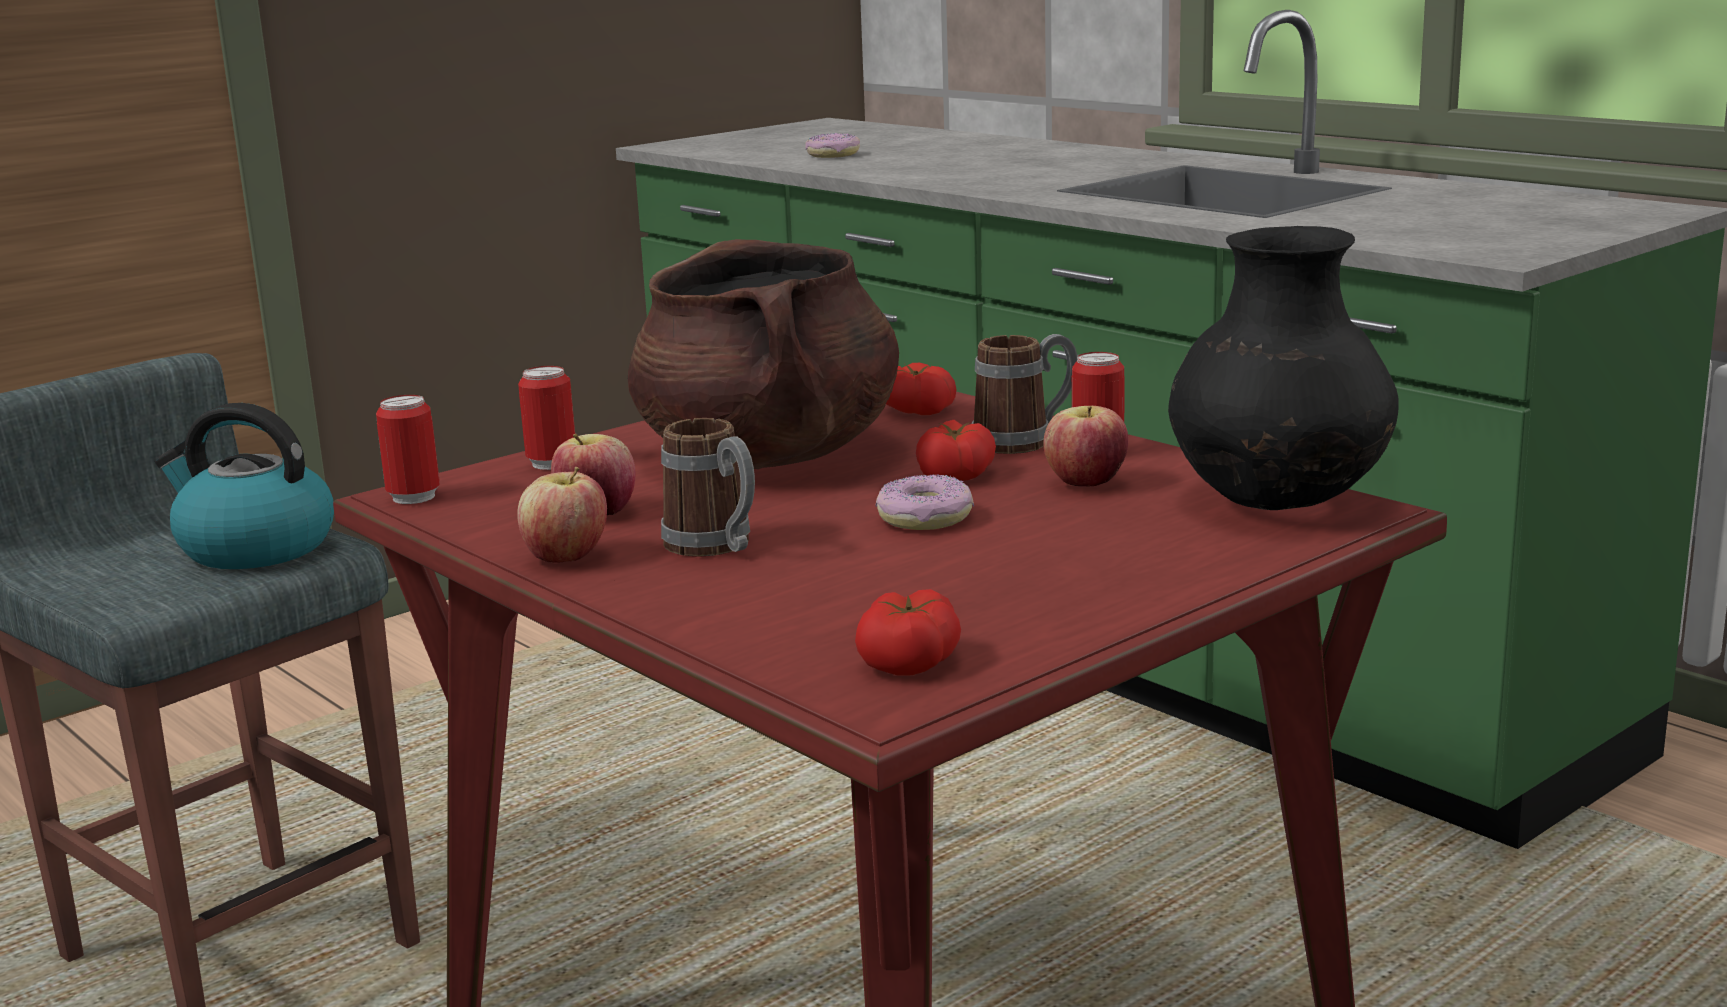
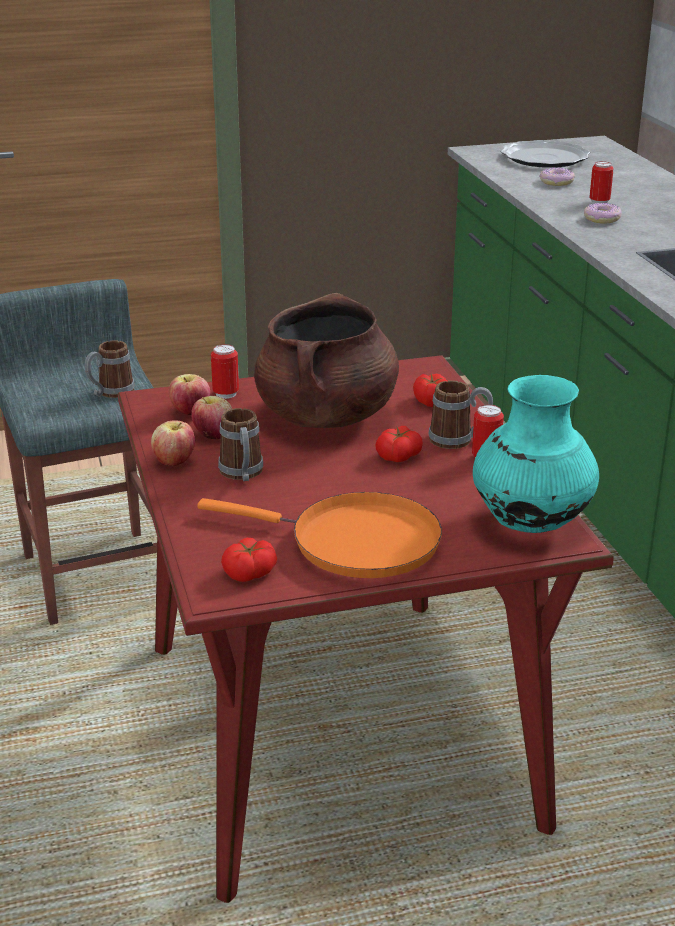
camera: 25 degrees right, 10 degrees up
kettle [155,403,334,569] -> mug [85,340,135,398]
can [376,395,440,504] -> can moved to [589,161,613,204]
donut [876,475,974,530] -> donut moved to [584,203,622,224]
apple [1043,406,1128,486] -> apple moved to [169,374,210,415]
black vase [1168,226,1399,510] -> turquoise vase [473,375,599,533]
none -> orange frying pan [197,492,442,578]
none -> plate [501,140,590,168]

